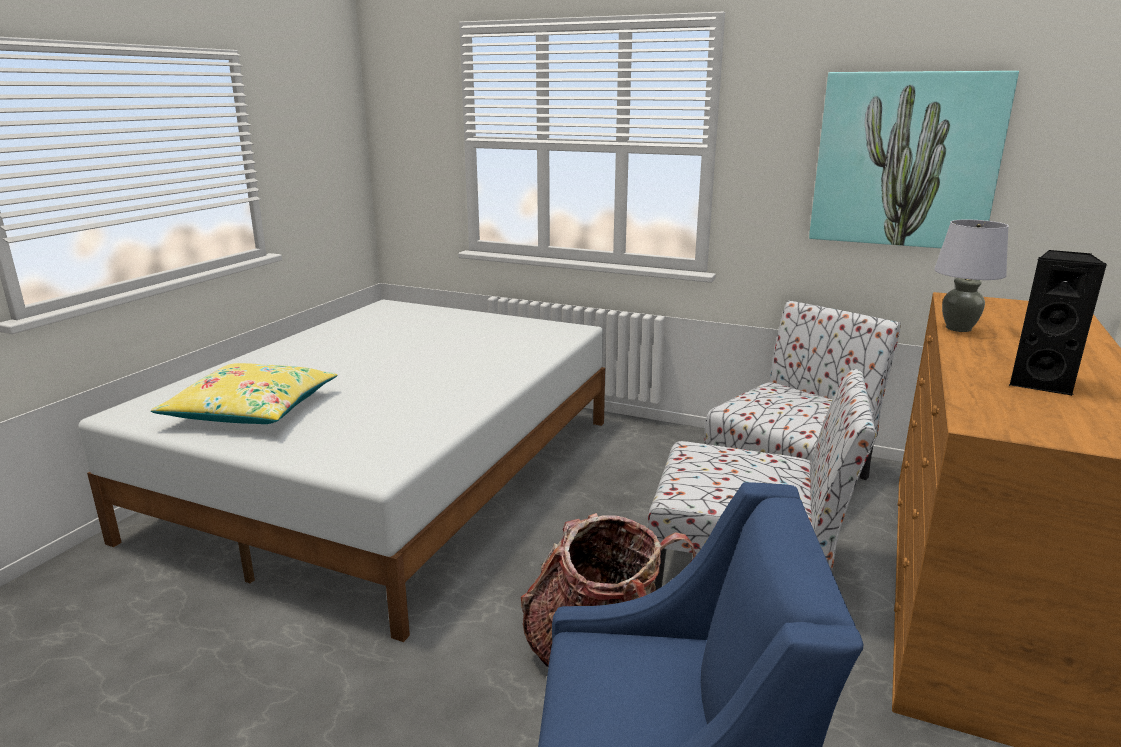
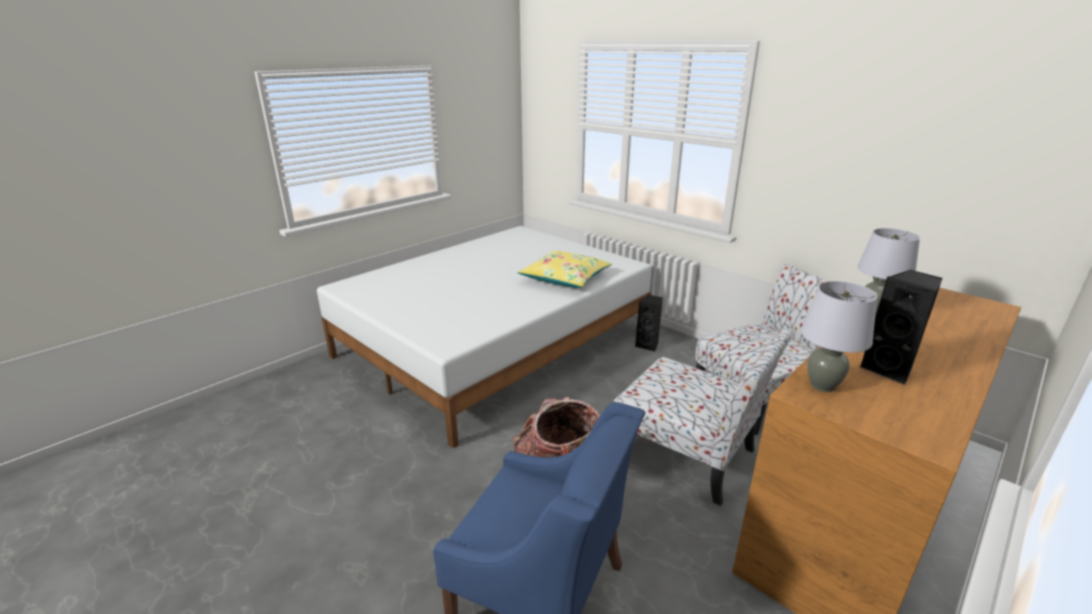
camera: 20 degrees right, 5 degrees up
yellow pillow [151,363,337,424] -> yellow pillow moved to [517,251,612,288]
picture [809,71,1019,248] -> none
none -> black speaker [635,295,663,352]
none -> grey table lamp [801,281,877,392]

